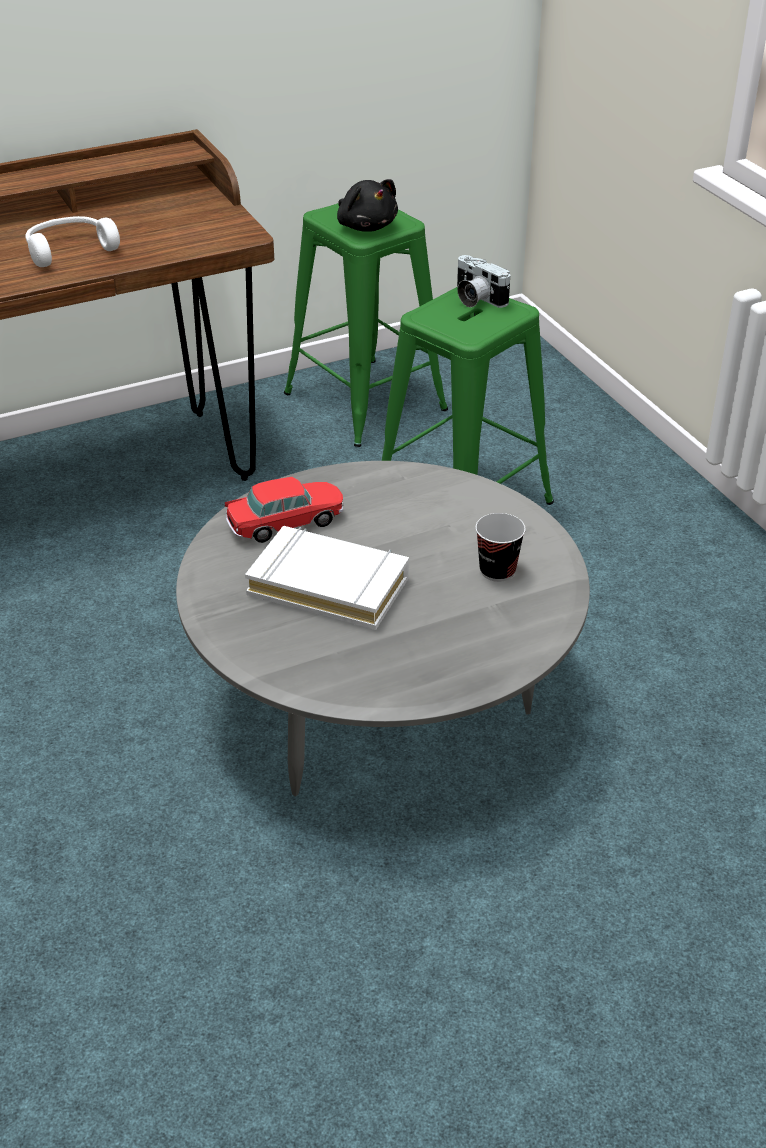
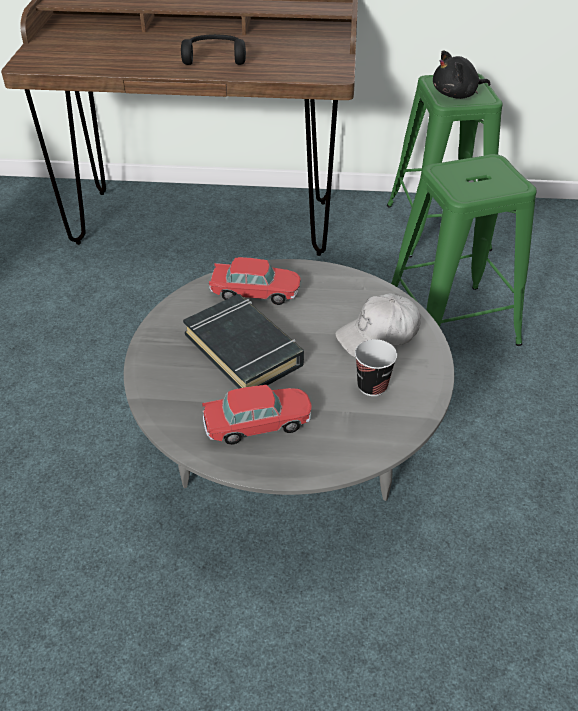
camera: 30 degrees right, 5 degrees up
white headphones [25,216,120,267] -> black headphones [181,34,246,65]
white book [245,526,409,630] -> black book [183,294,304,389]
black plush toy [337,179,398,232] -> black plush toy turned 75 degrees clockwise [433,50,490,99]
camera [457,255,510,308] -> none
none -> toy car [202,385,312,445]
none -> white cap [335,293,421,357]

